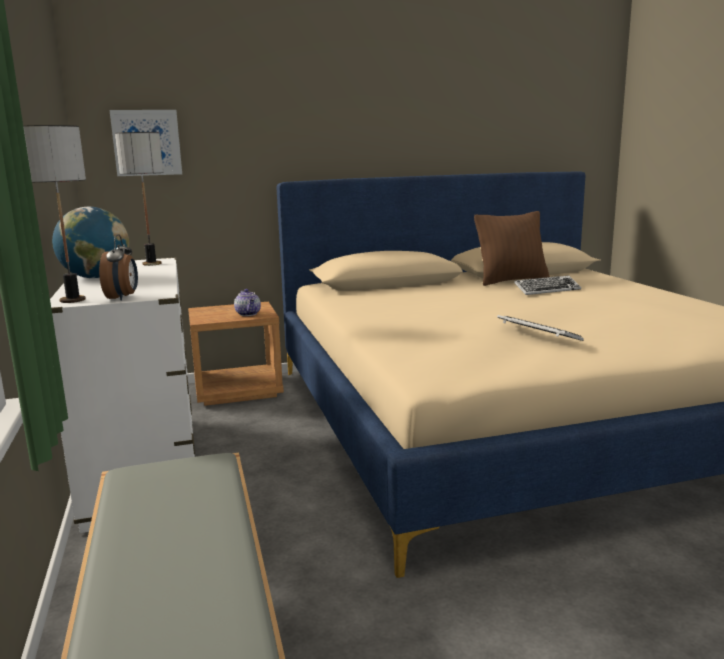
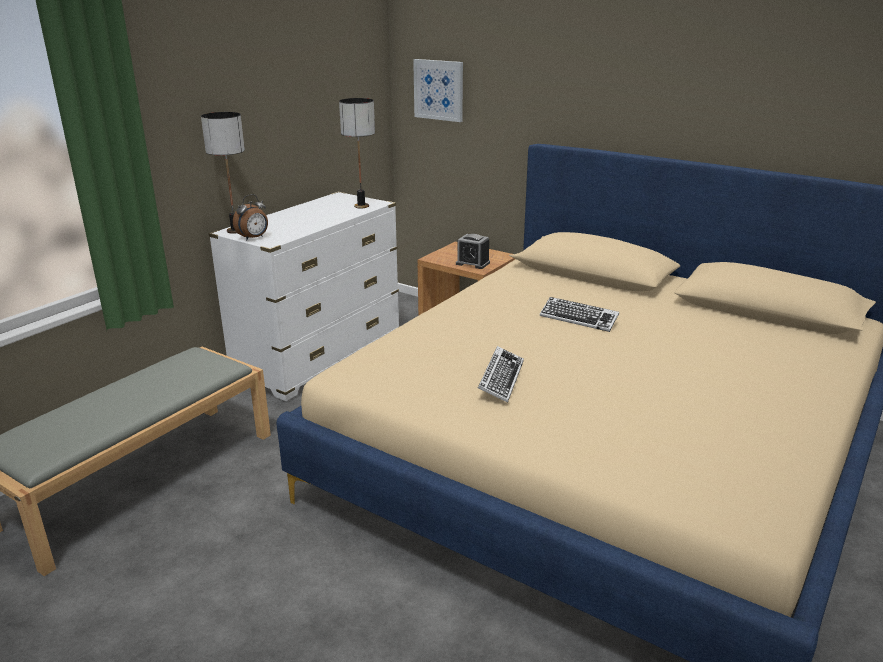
camera: 50 degrees right, 10 degrees up
globe [52,207,129,278] -> none
teapot [234,289,261,316] -> alarm clock [456,234,490,269]
brown pillow [474,211,550,286] -> none
keyboard [514,276,581,295] -> keyboard moved to [540,297,619,332]

